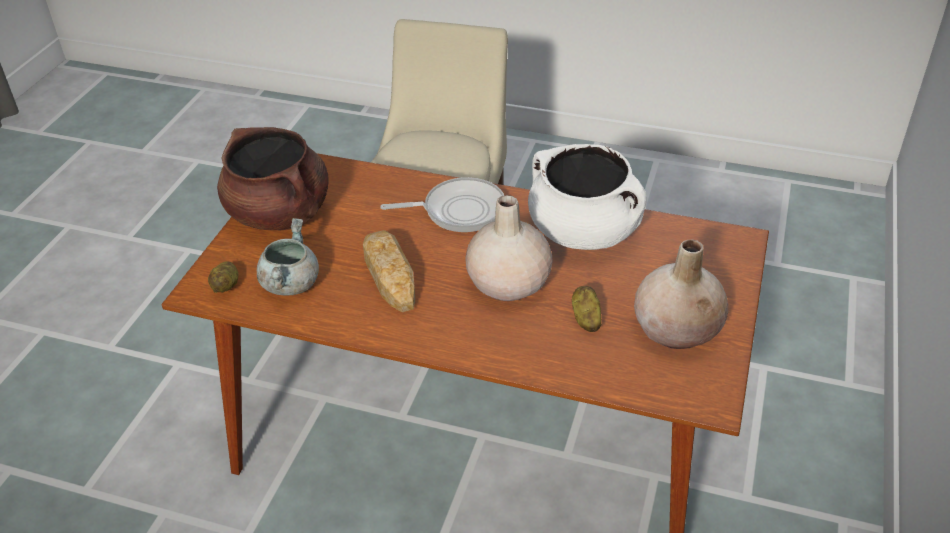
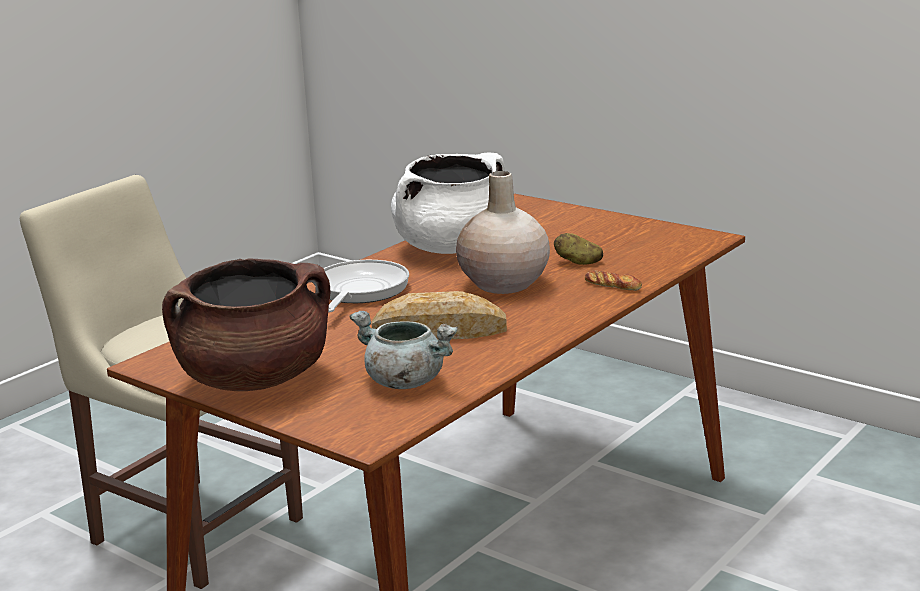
camera: 70 degrees left, 20 degrees down
potato [208,261,238,293] -> none
beige vase [634,240,729,349] -> none
none -> bread [585,270,642,291]

